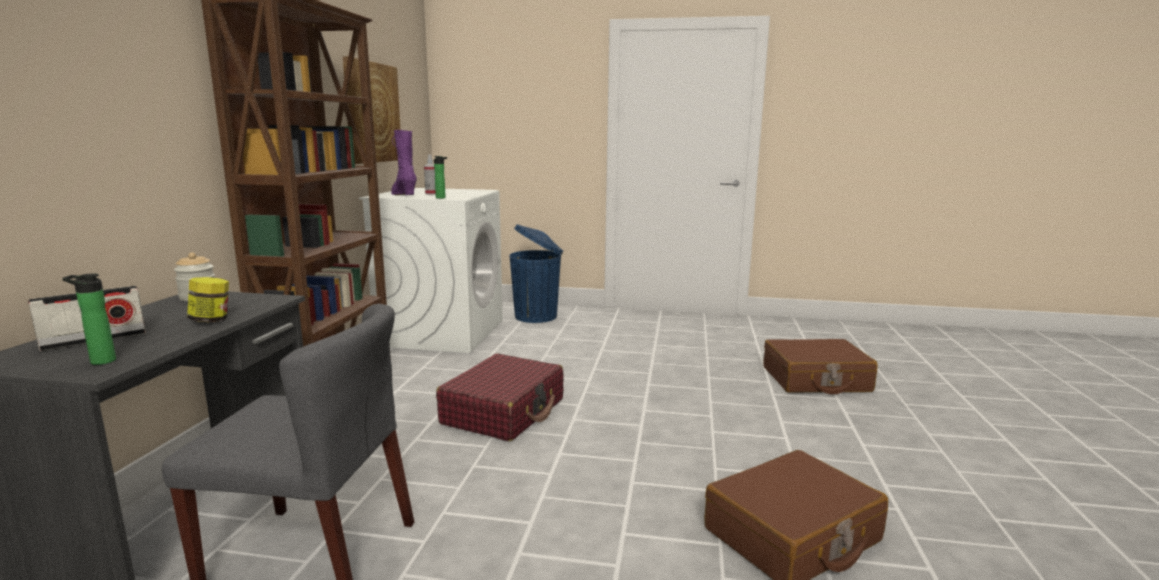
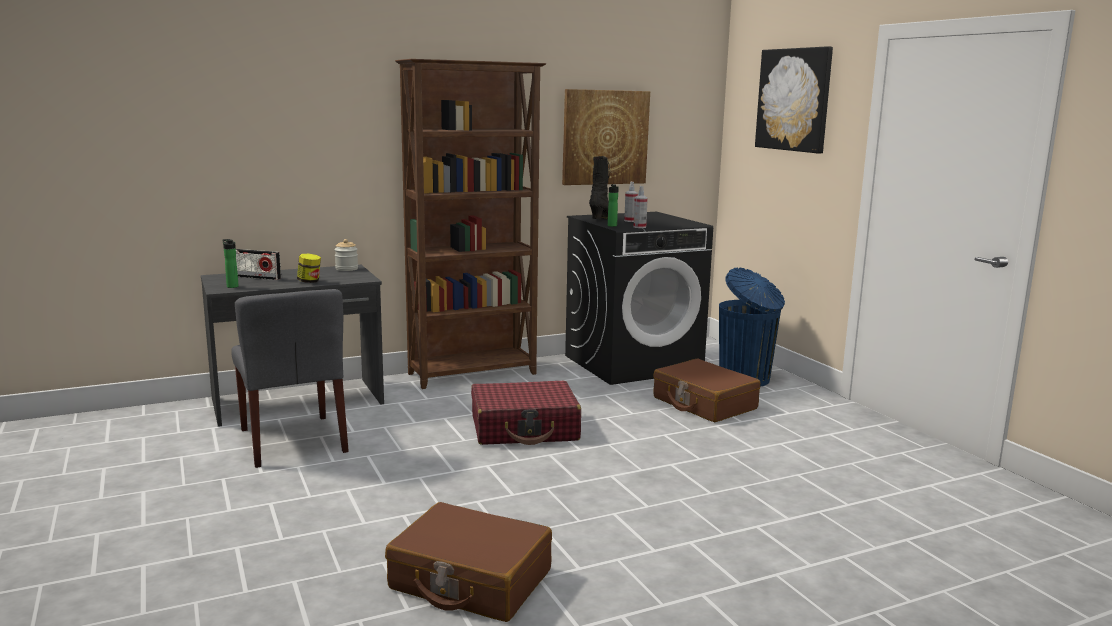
camera: 55 degrees right, 0 degrees up
white washing machine [359,188,503,353] -> black washing machine [565,212,713,385]
purple boot [391,130,417,195] -> black boot [589,156,610,219]
brown suitcase [764,339,878,394] -> brown suitcase moved to [653,359,760,422]
none -> spray bottle [634,186,648,228]
none -> picture [755,46,833,154]

